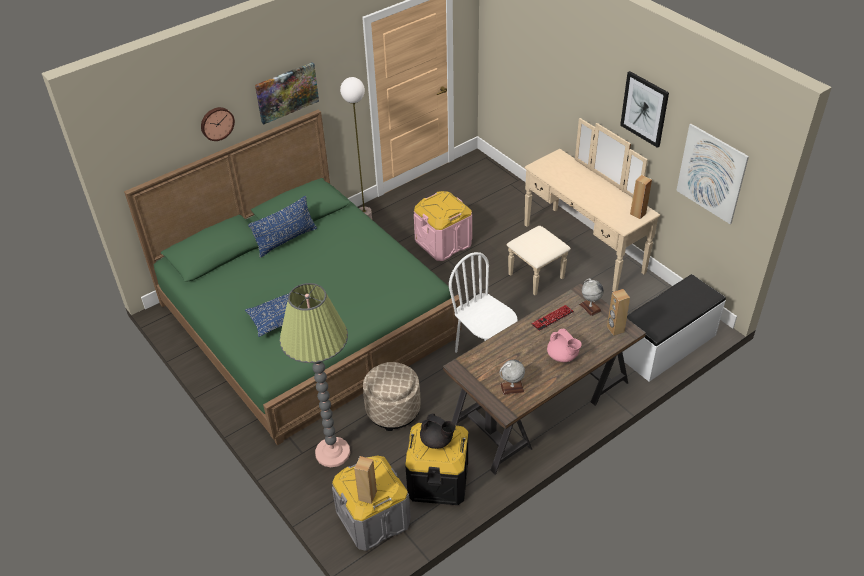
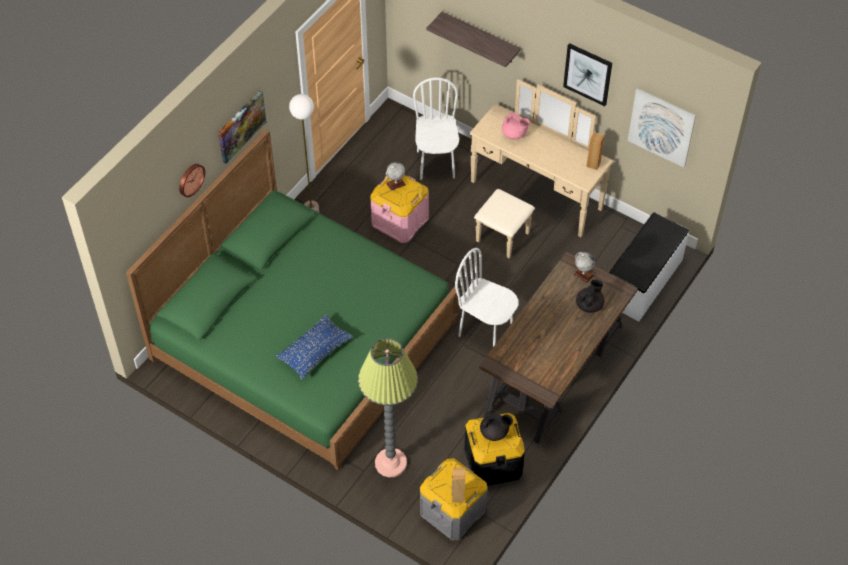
camera: 20 degrees left, 10 degrees up
blue pillow [248,196,317,258] -> none
beige ottoman [363,362,420,431] -> none
globe [499,359,525,395] -> globe moved to [386,162,406,191]
keyboard [531,305,574,331] -> none
pink teapot [547,329,582,362] -> pink teapot moved to [502,112,530,139]
brown speaker [607,289,630,336] -> none
none -> white chair [413,77,459,180]
none -> shelf [426,12,521,67]
none -> black teapot [576,280,604,313]

